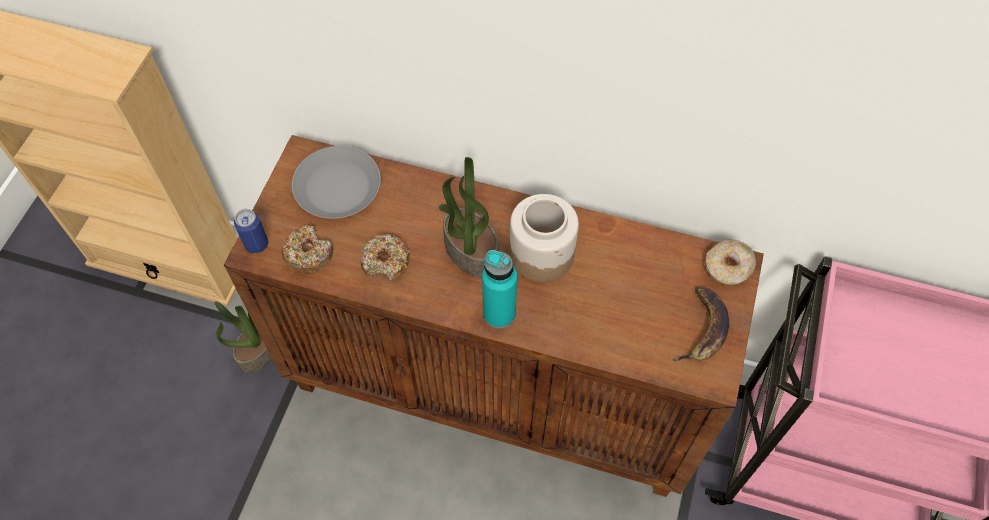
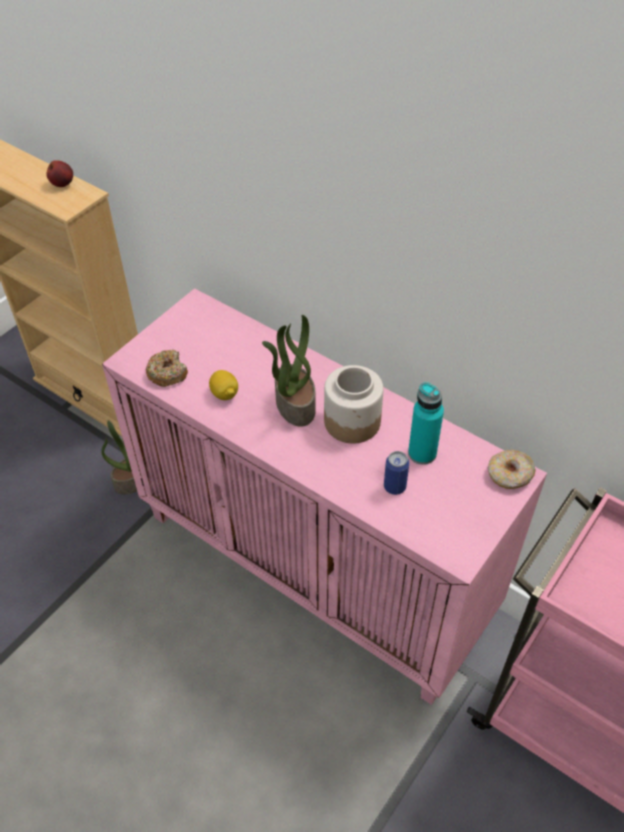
camera: 20 degrees right, 10 degrees down
brown cabinet [224,135,764,497] -> pink cabinet [102,288,547,705]
can [234,209,268,253] -> can moved to [384,451,409,495]
grey plate [292,146,381,219] -> none
donut [360,234,410,280] -> lemon [209,370,238,400]
turquoise bottle [482,250,517,329] -> turquoise bottle moved to [408,382,444,465]
banana [673,287,729,361] -> none
none -> apple [46,160,73,187]

